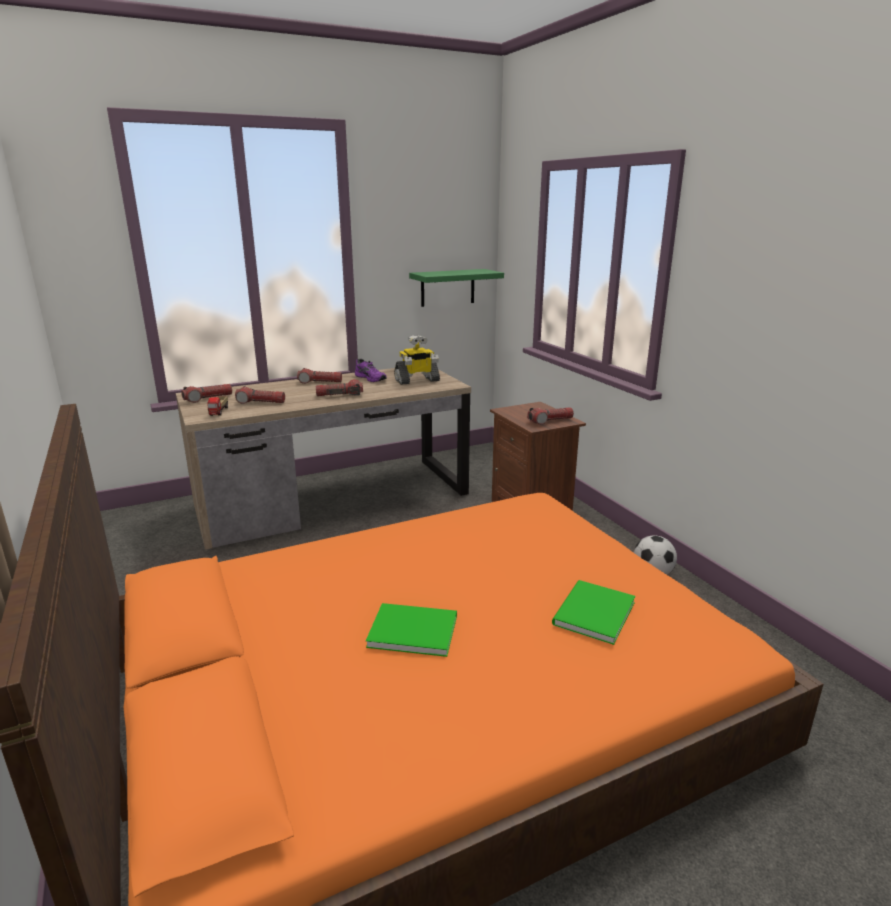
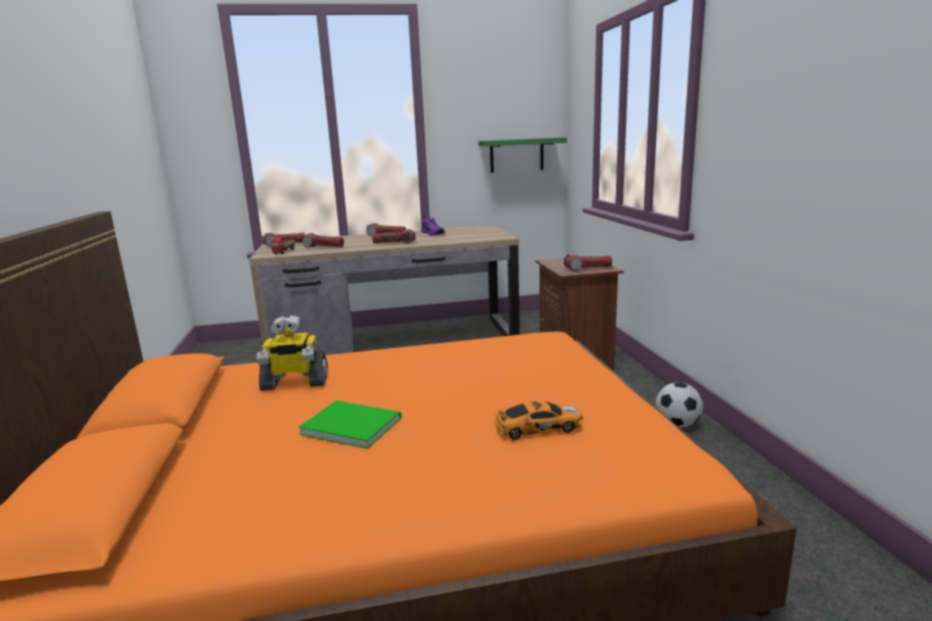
camera: 15 degrees right, 5 degrees down
toy robot [394,335,440,385] -> toy robot moved to [257,315,328,391]
green book [552,580,635,645] -> toy car [495,401,583,440]

